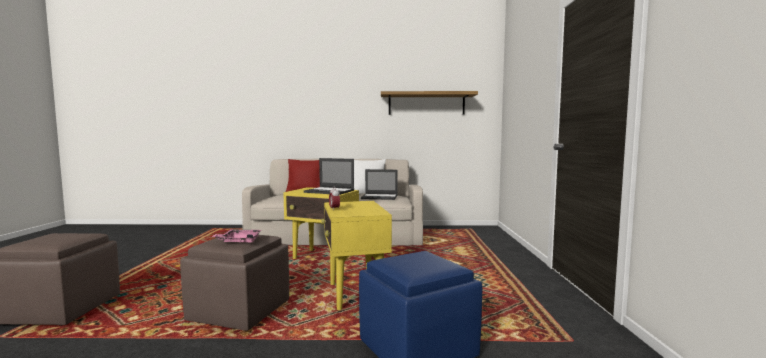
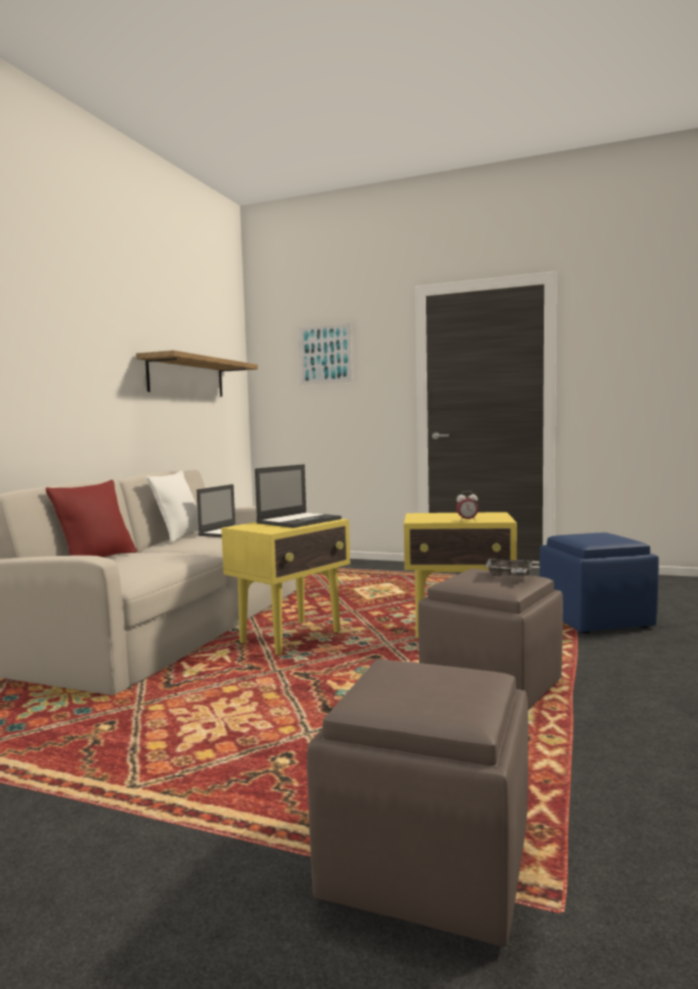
camera: 70 degrees left, 0 degrees up
pink tray [212,229,261,242] -> grey tray [485,558,532,577]
none -> picture [298,323,353,384]

